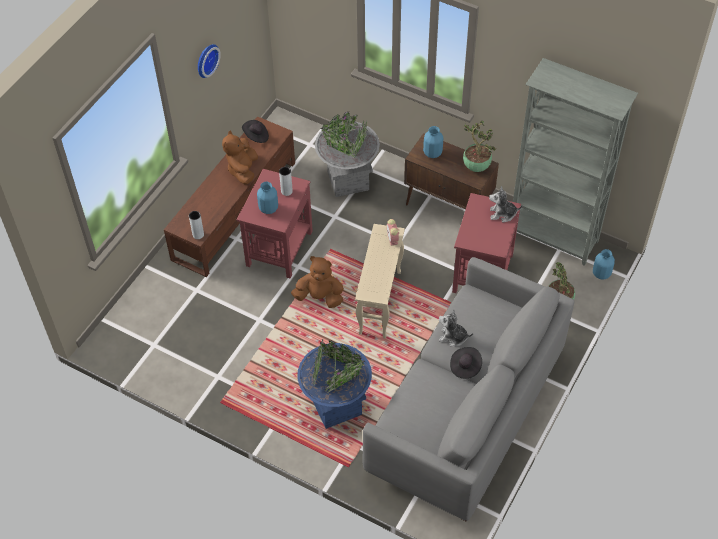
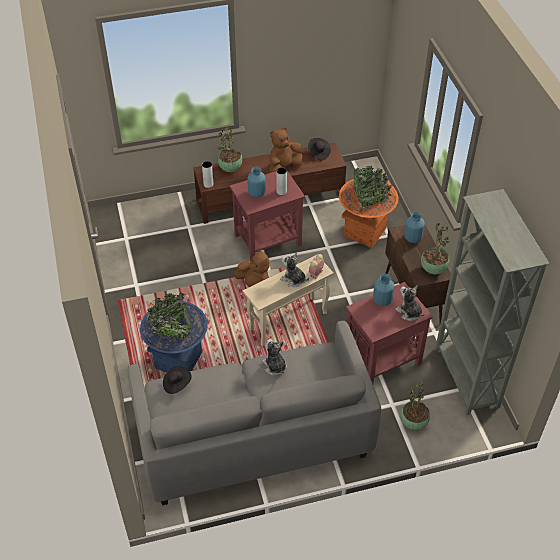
camera: 45 degrees right, 5 degrees down
wall clock [198,44,221,78] -> none
grey planter [315,111,380,197] -> orange planter [339,166,398,248]
black hat [450,347,482,379] -> black hat moved to [163,366,192,394]
blue vase [593,249,615,280] -> blue vase moved to [373,274,394,306]
none -> potted plant [218,126,242,172]
none -> plush toy [280,252,309,287]

